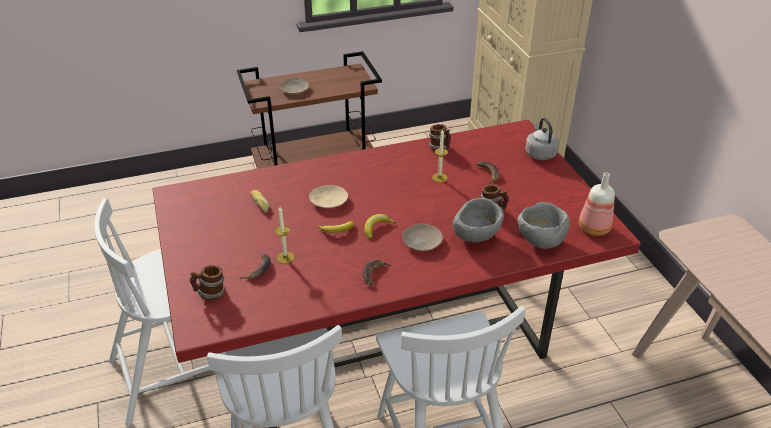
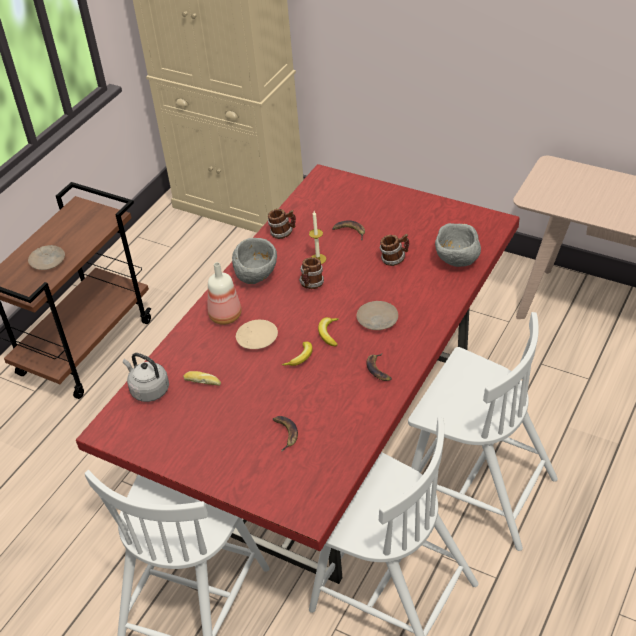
camera: 40 degrees left, 5 degrees up
mug [190,265,225,300] -> mug moved to [299,257,324,289]
candle [275,207,294,264] -> none
grey bowl [453,198,504,242] -> grey bowl moved to [232,238,277,284]
grey kettle [525,118,559,160] -> grey kettle moved to [123,353,169,402]
bottle [579,172,615,236] -> bottle moved to [208,262,242,325]

